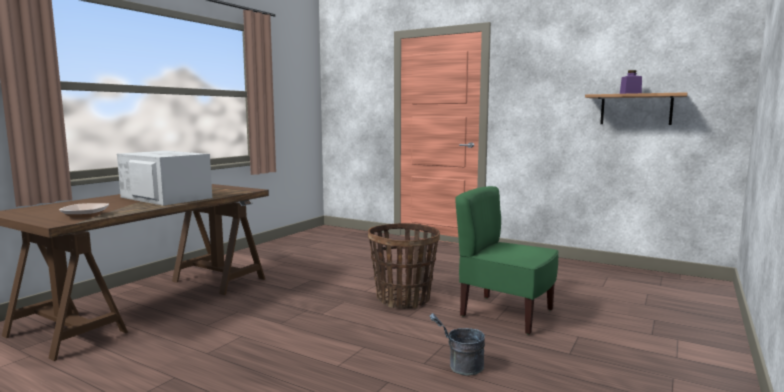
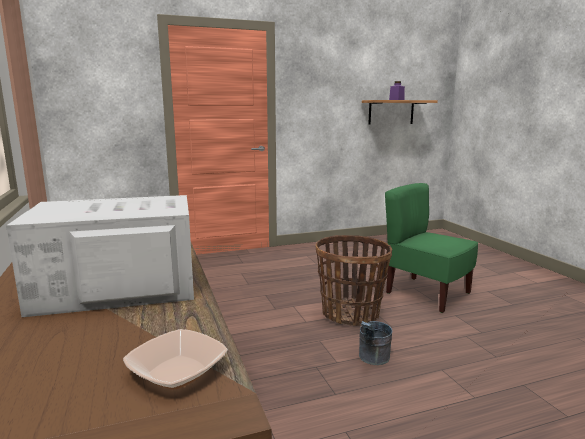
camera: 50 degrees left, 5 degrees up
grey bucket [430,313,485,376] -> grey bucket moved to [359,321,392,365]
green chair [455,186,559,335] -> green chair turned 60 degrees clockwise [385,183,478,313]

